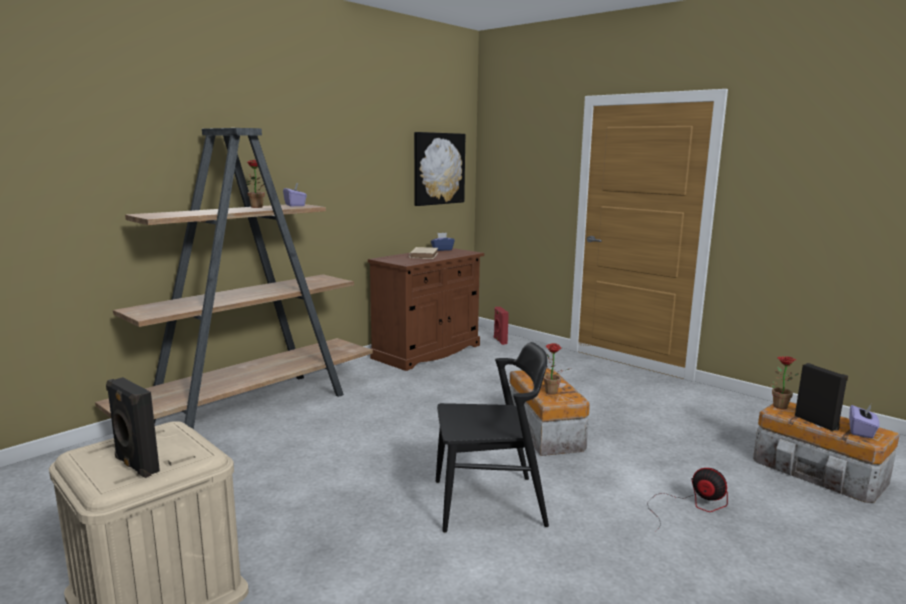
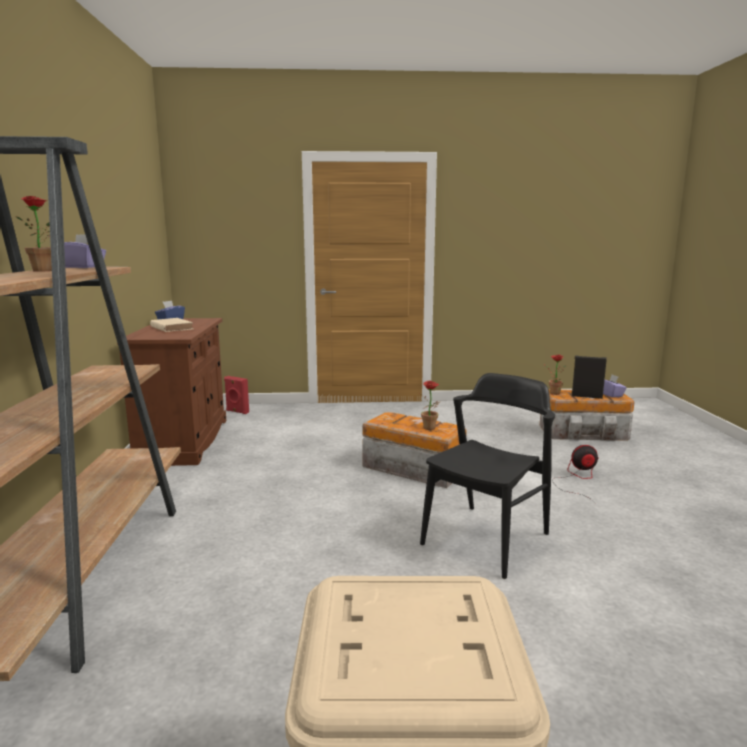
camera: 45 degrees left, 0 degrees up
black speaker [106,377,160,478] -> none
picture [414,132,465,206] -> none

